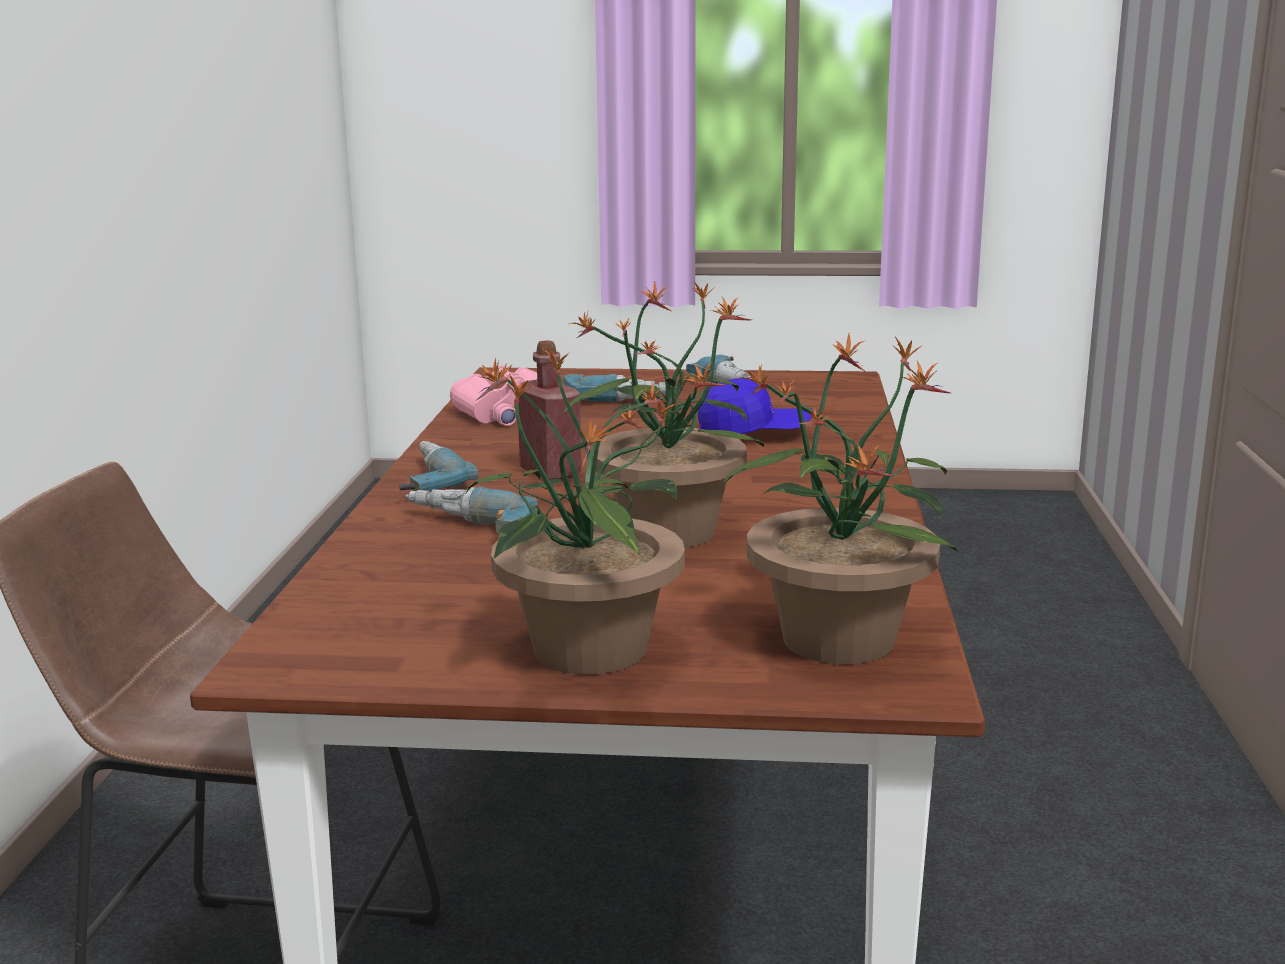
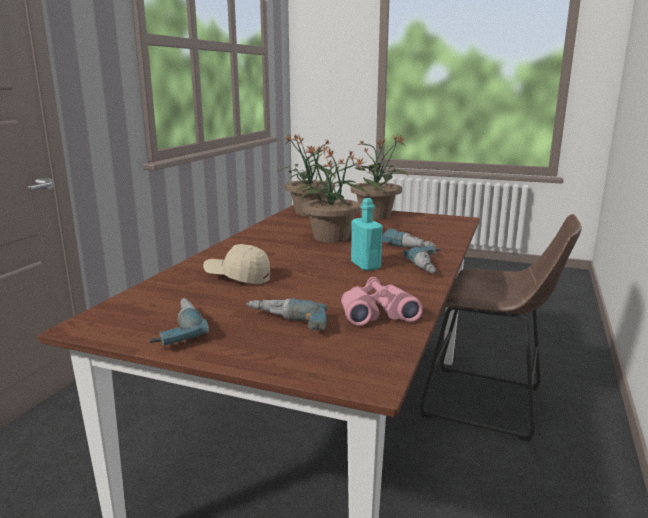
camera: 165 degrees left, 0 degrees up
red bottle [518,340,582,480] -> turquoise bottle [351,198,383,271]
blue cap [698,377,813,434] -> beige cap [203,244,270,284]

